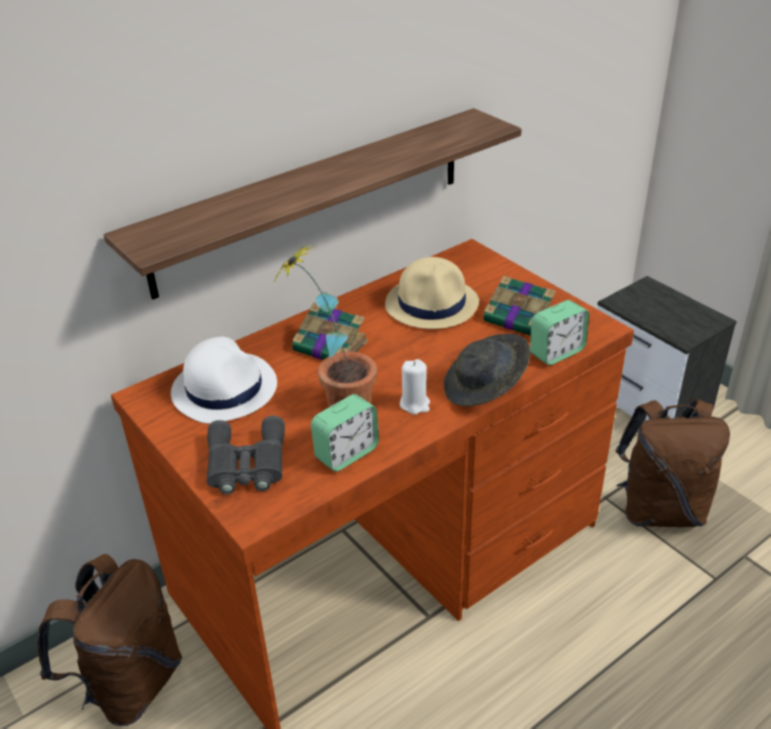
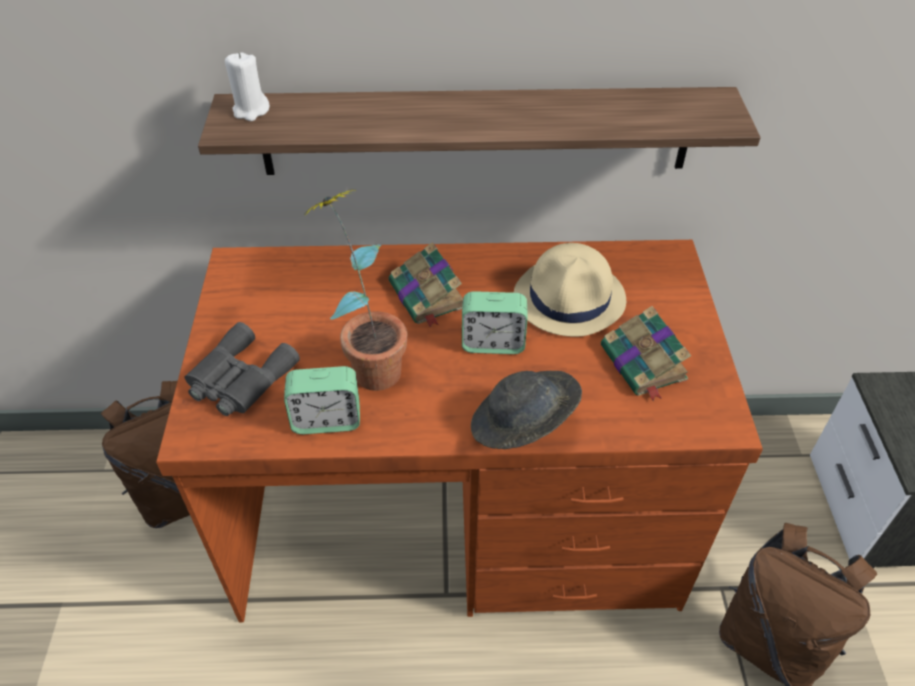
camera: 35 degrees right, 10 degrees up
white hat [171,337,277,424] -> none
white candle [400,359,430,415] -> white candle moved to [225,52,270,121]
alarm clock [530,300,589,365] -> alarm clock moved to [462,291,528,354]

